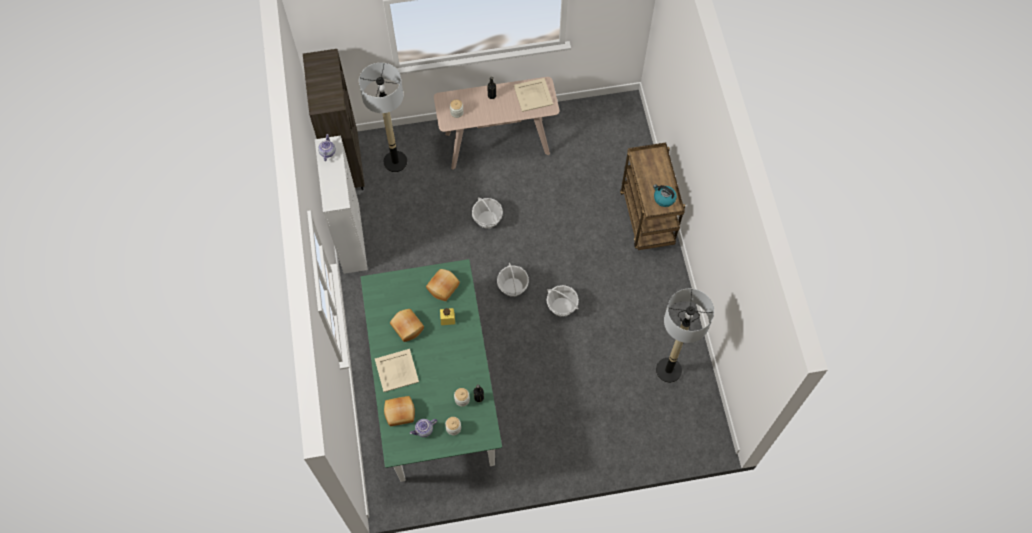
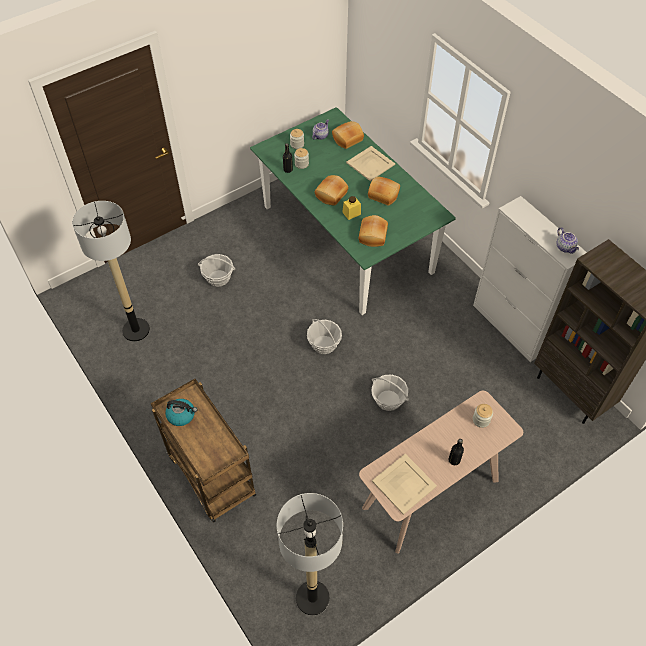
camera: 155 degrees right, 10 degrees down
floor lamp [359,63,407,172] -> floor lamp moved to [277,493,343,616]
basket [547,285,579,317] -> basket moved to [198,254,235,287]
none -> bread [315,175,348,206]

